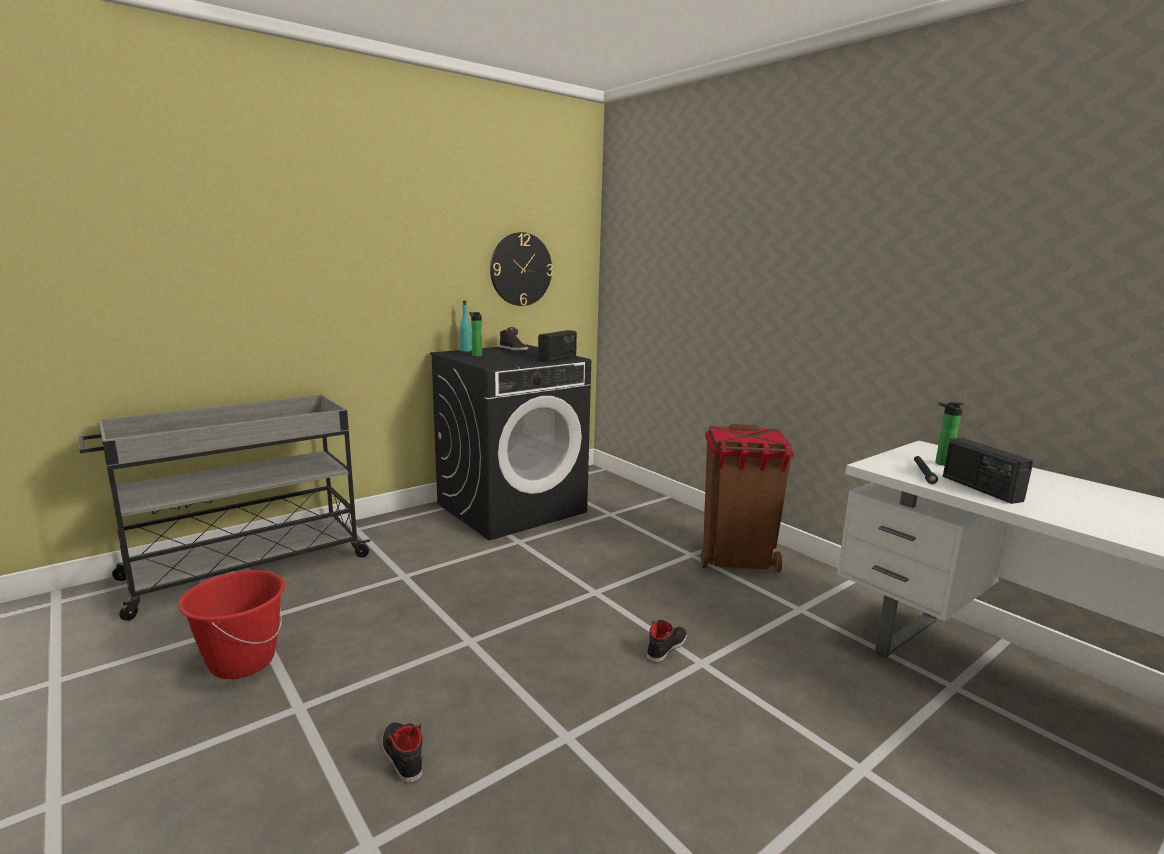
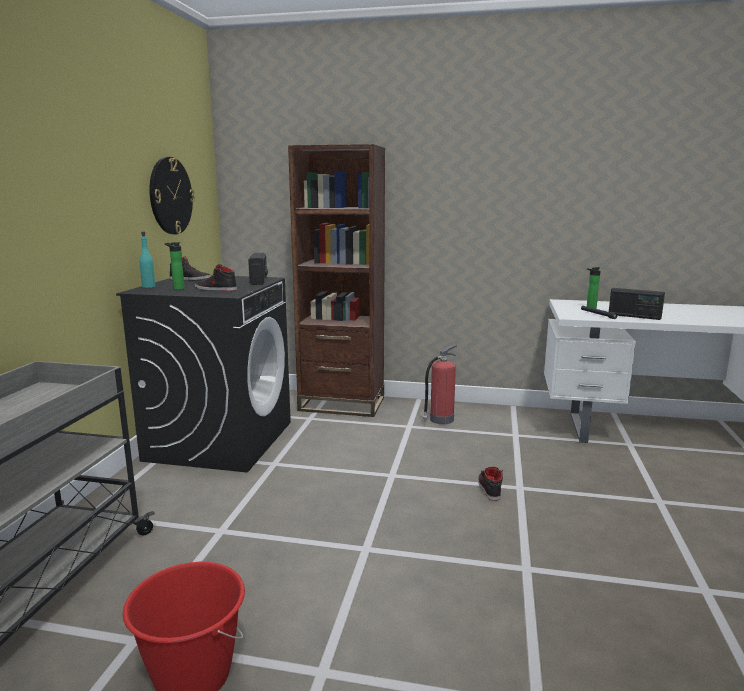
camera: 40 degrees left, 0 degrees up
black shoe [382,722,423,783] -> black shoe moved to [195,264,237,291]
brown trash can [701,424,794,573] -> fire extinguisher [423,344,457,424]
none -> brown bookcase [288,144,385,417]

